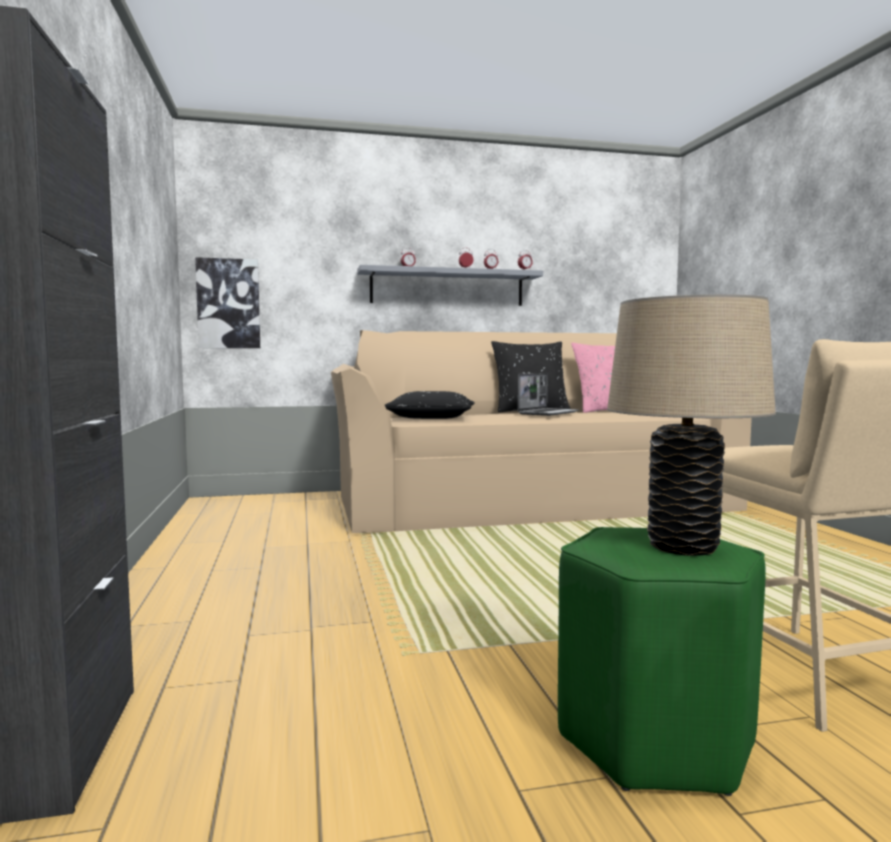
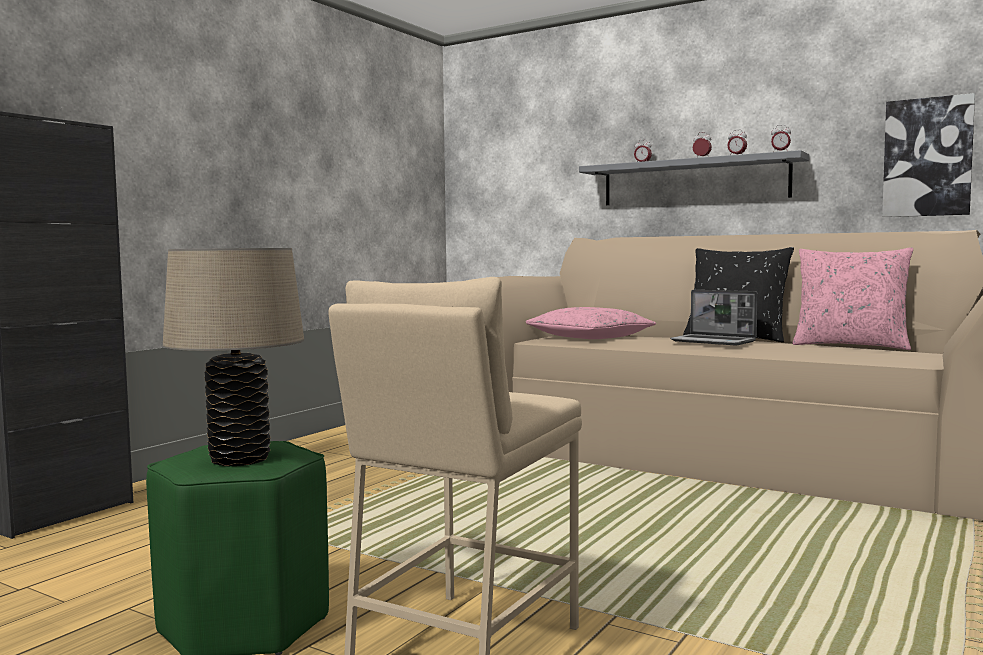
camera: 45 degrees right, 0 degrees up
picture [195,257,260,348] -> picture moved to [882,93,975,217]
black pillow [385,391,475,419] -> pink pillow [526,307,656,339]
laptop [518,373,579,416] -> laptop turned 45 degrees clockwise [670,290,757,345]

